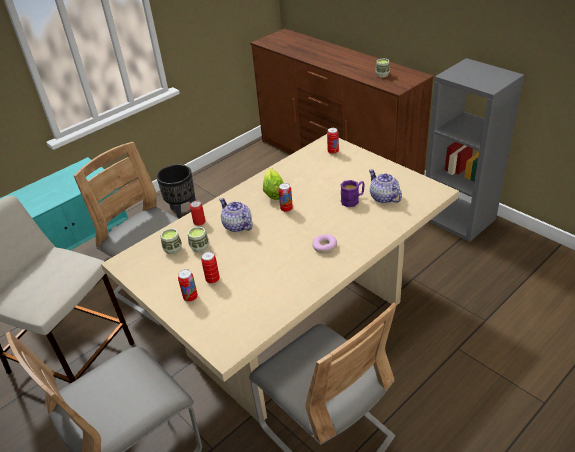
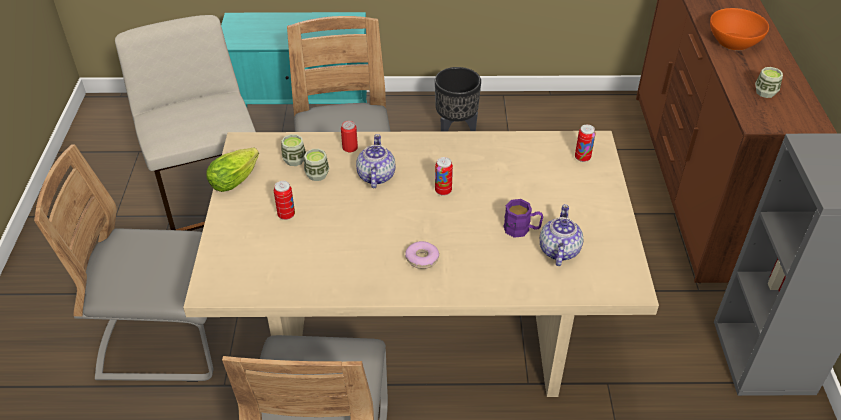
camera: 40 degrees right, 5 degrees up
can [178,269,198,302] -> none
lettuce [263,168,283,200] -> lettuce moved to [206,148,259,192]
none -> orange bowl [710,8,769,50]

